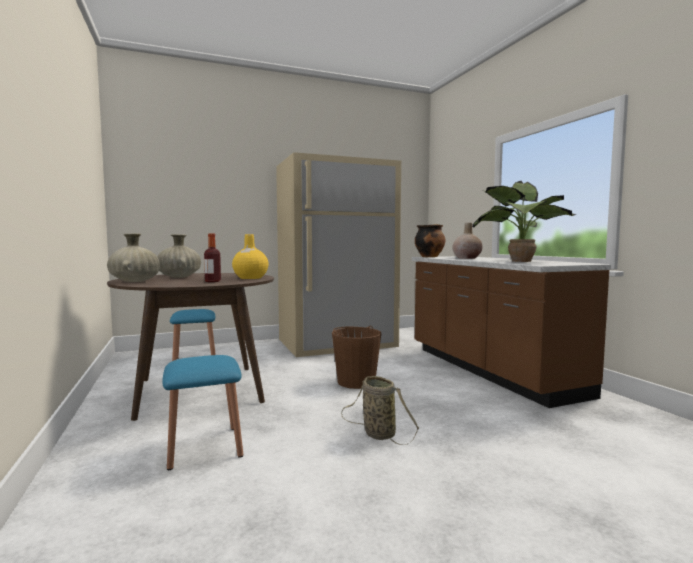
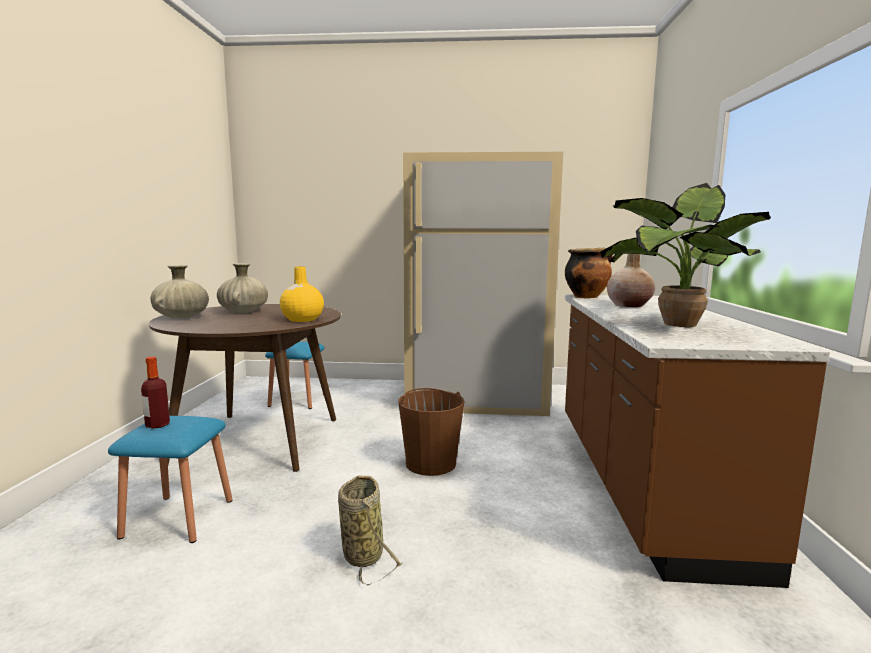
camera: 25 degrees right, 5 degrees up
bottle [204,233,221,282] -> bottle moved to [141,357,170,429]

